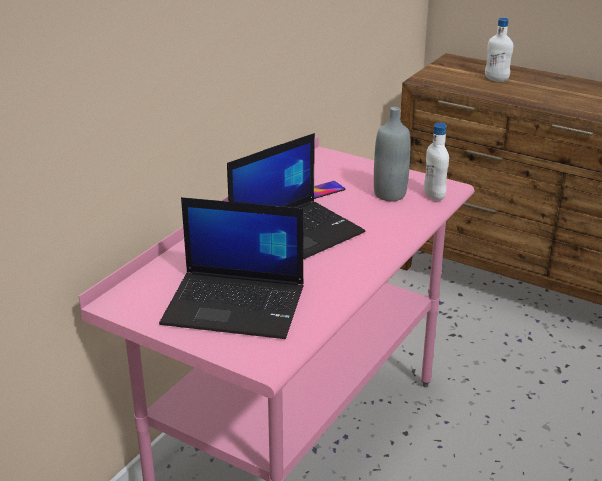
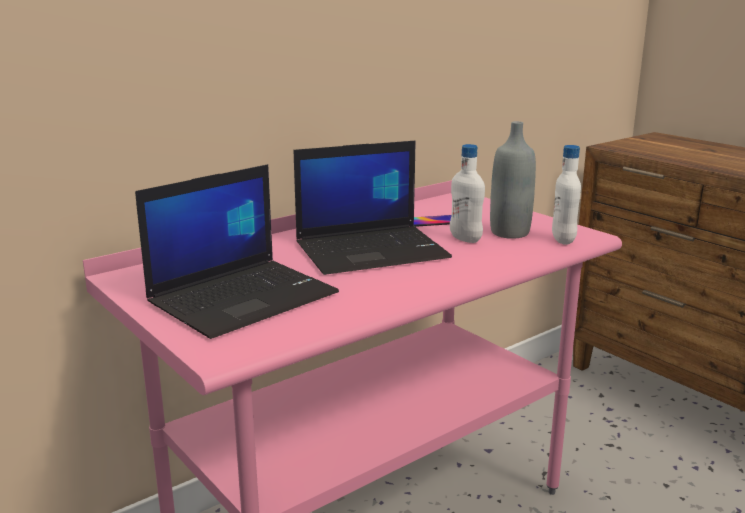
camera: 20 degrees right, 10 degrees down
laptop [159,197,304,339] -> laptop turned 75 degrees counterclockwise [135,164,339,339]
white bottle [485,18,514,82] -> white bottle moved to [450,144,485,243]

